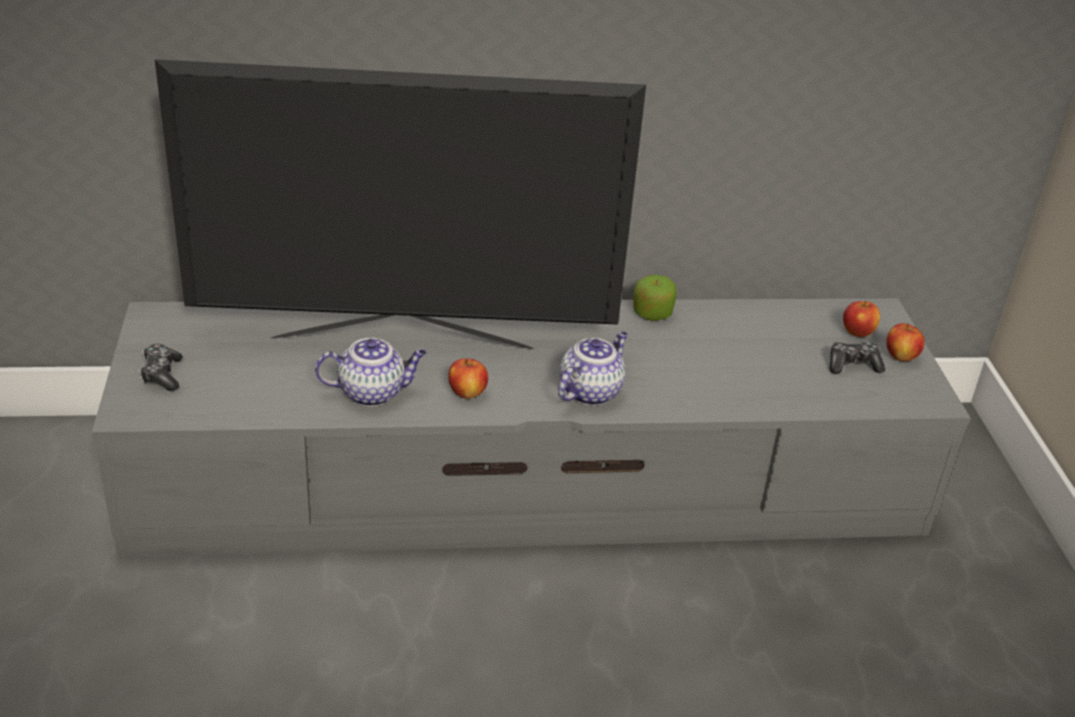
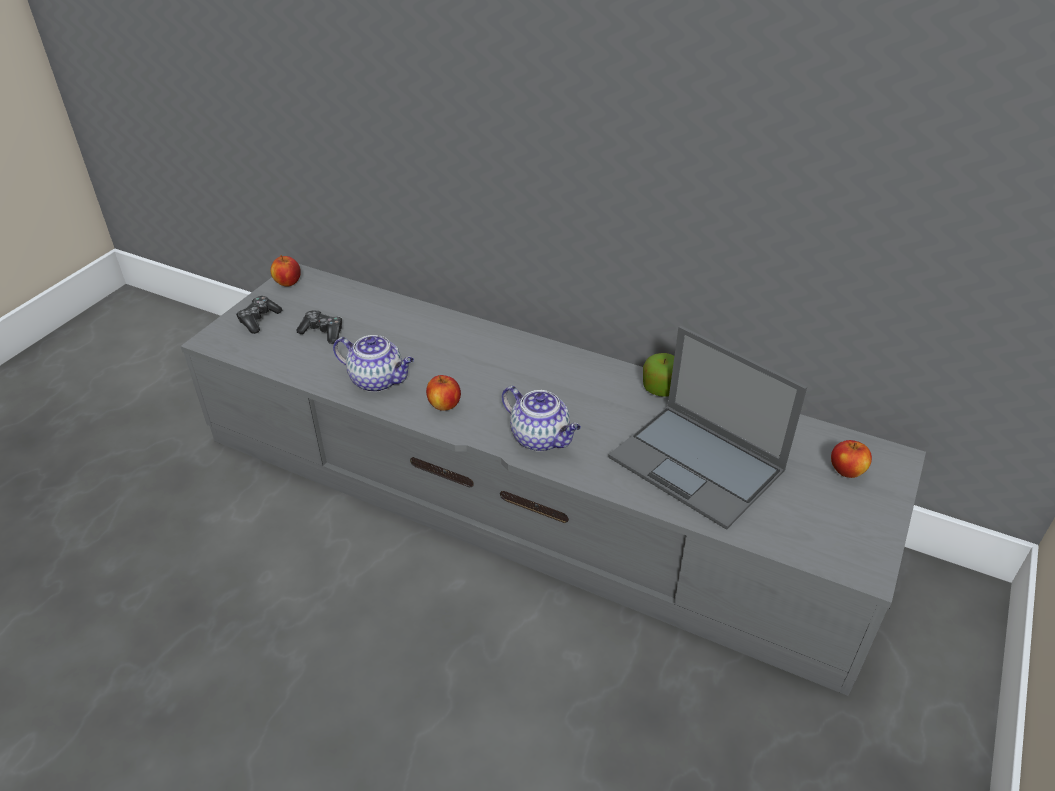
camera: 35 degrees right, 5 degrees up
television [155,59,646,349] -> none
teapot [558,331,628,406] -> teapot turned 60 degrees clockwise [502,386,581,451]
game controller [830,341,885,374] -> game controller moved to [297,310,342,344]
apple [886,323,925,361] -> apple moved to [271,255,301,287]
none -> laptop [608,326,807,530]

